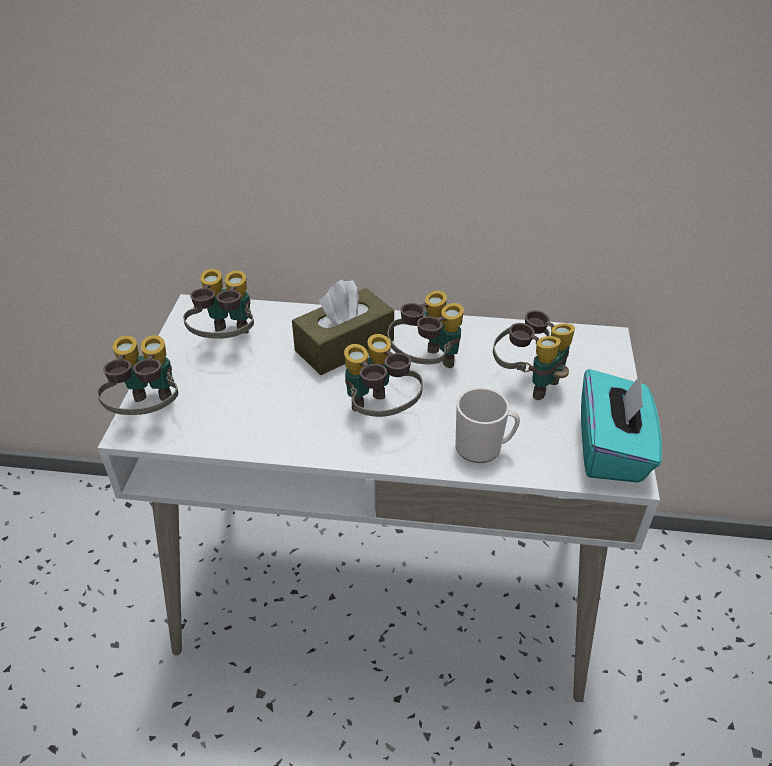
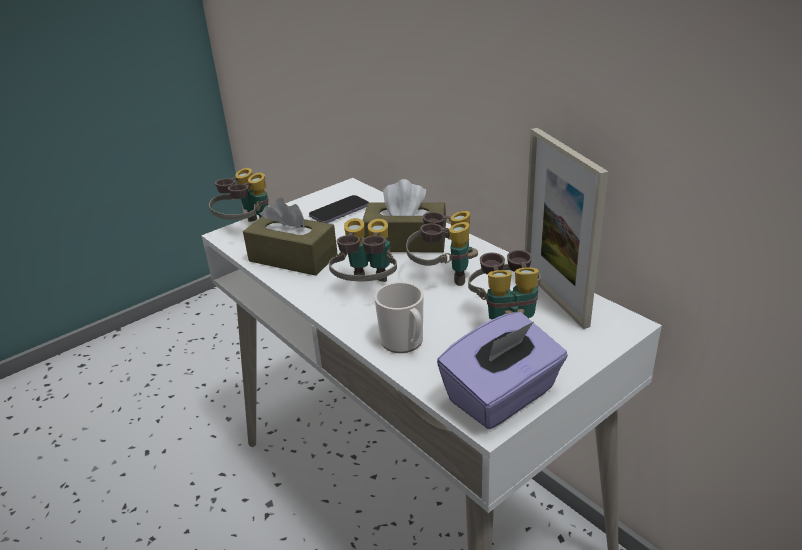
camera: 45 degrees right, 10 degrees down
binoculars [183,269,254,339] -> phone [309,195,369,223]
turquoise tissue box [581,369,662,483] -> purple tissue box [437,312,568,429]
none -> brown tissue box [243,198,338,276]
none -> picture frame [525,128,609,329]

